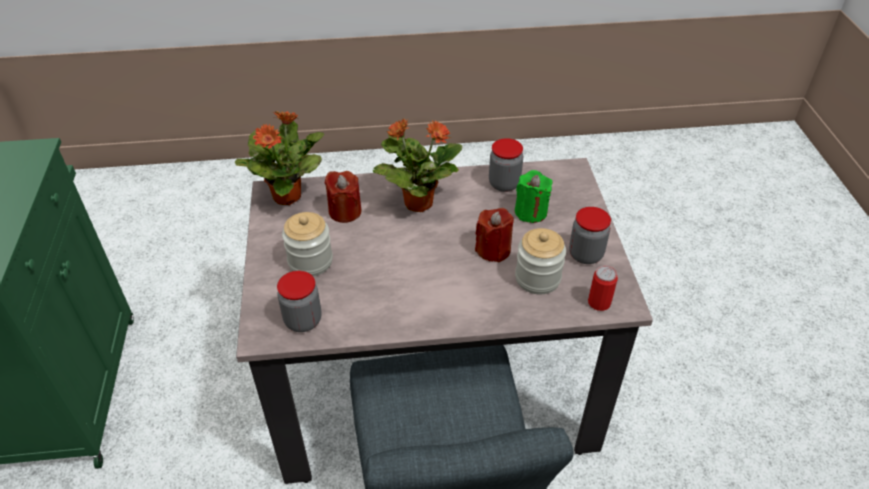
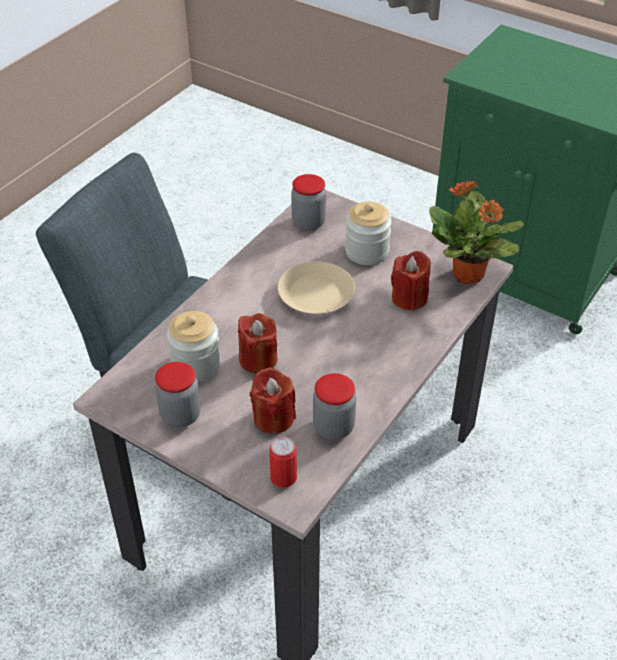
camera: 130 degrees right, 0 degrees up
potted plant [373,119,462,212] -> none
green candle [515,170,553,223] -> red candle [250,367,296,434]
can [588,265,618,311] -> can moved to [269,436,297,488]
none -> beige plate [278,261,355,314]

